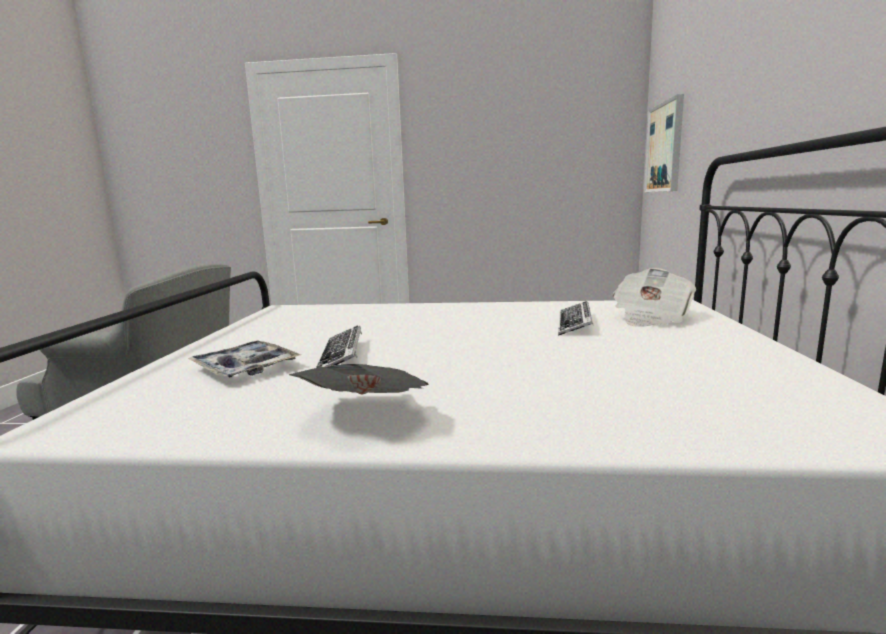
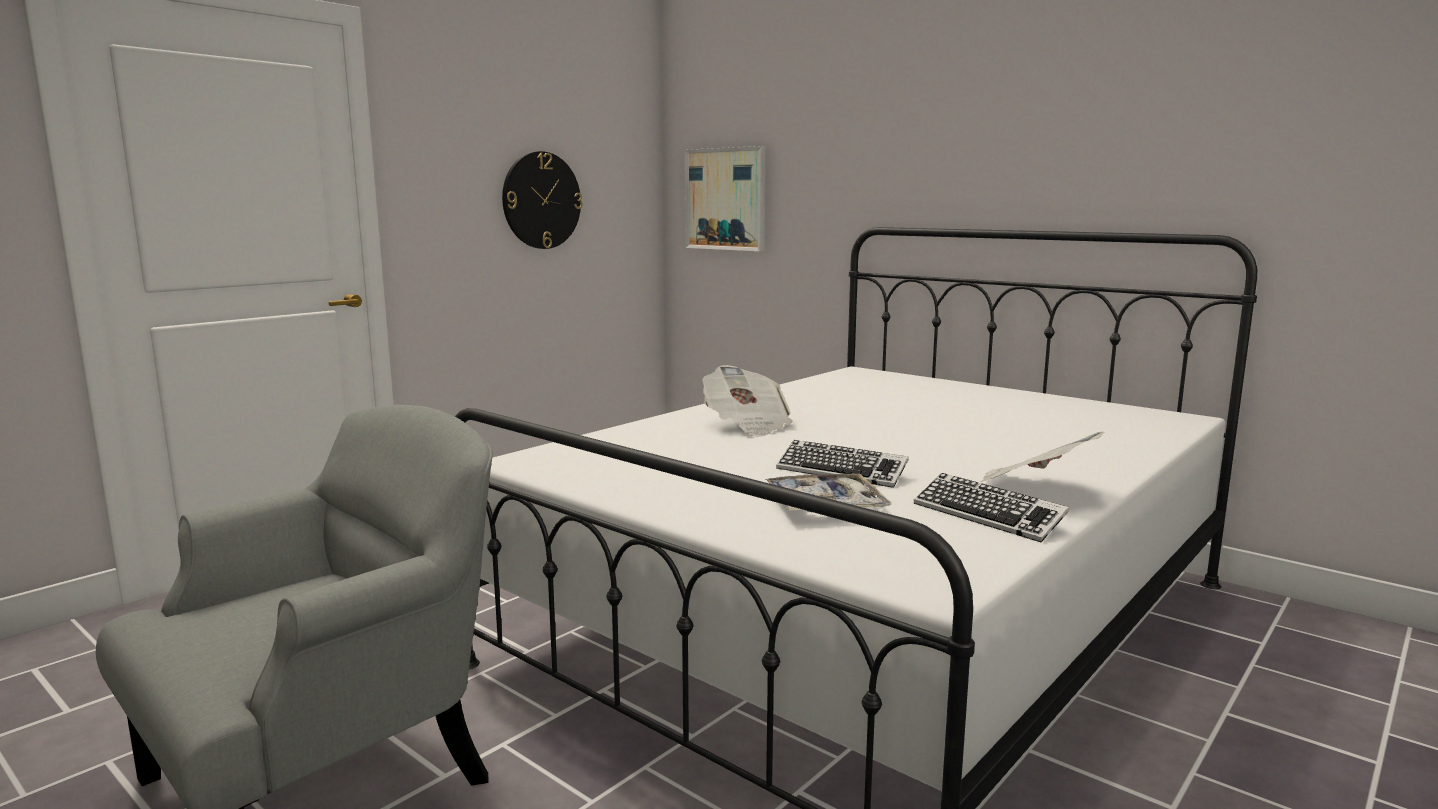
camera: 55 degrees left, 0 degrees up
keyboard [558,301,594,336] -> keyboard moved to [914,473,1069,542]
newspaper [613,268,696,327] -> newspaper moved to [702,365,793,437]
none -> wall clock [502,151,583,249]

